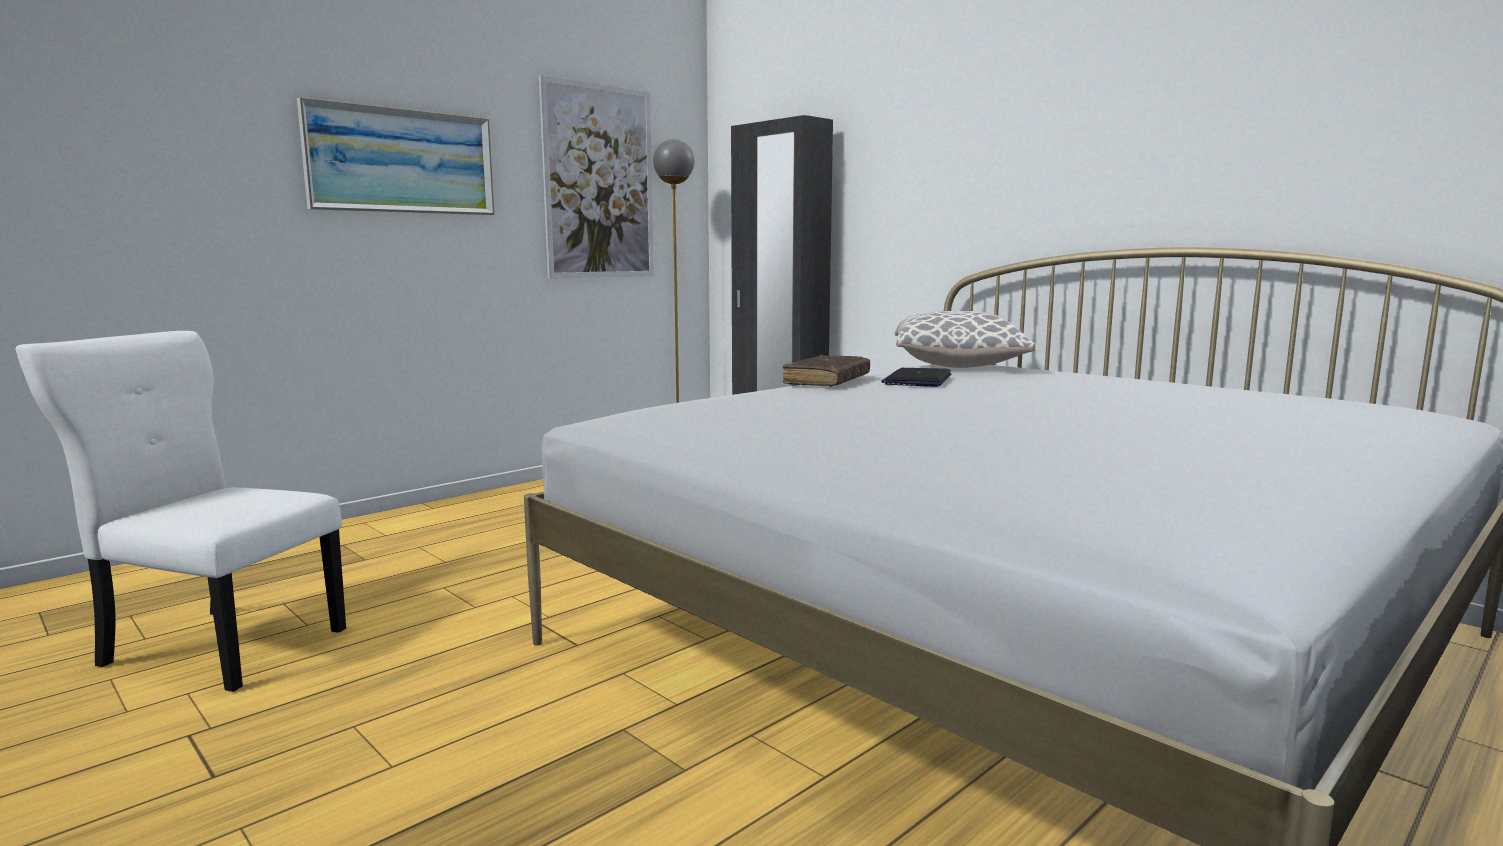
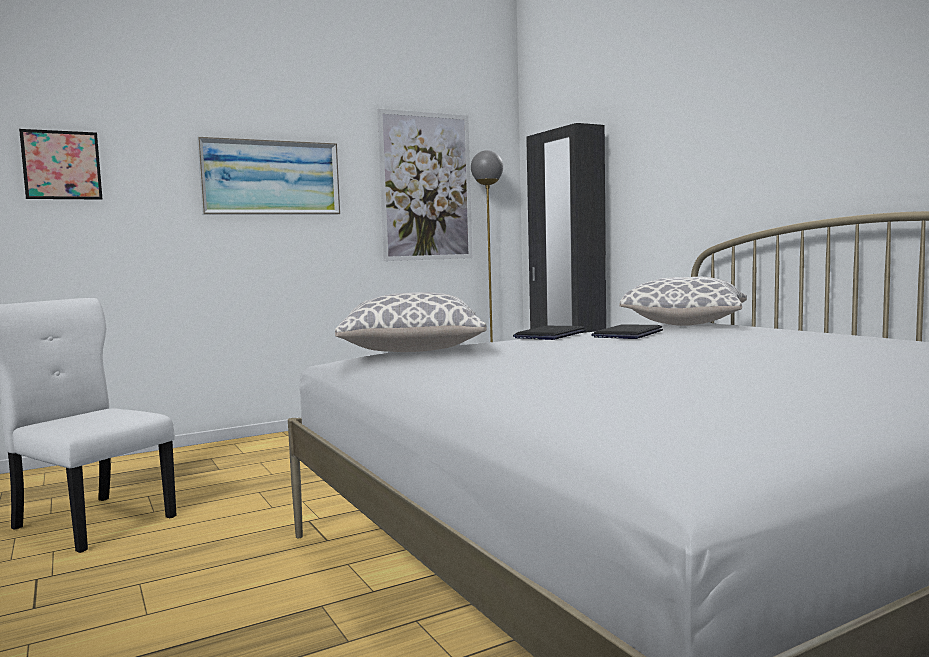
camera: 15 degrees right, 5 degrees down
brown book [783,355,870,387] -> laptop [513,326,586,340]
none -> picture [19,129,102,200]
none -> pillow [335,292,487,352]

